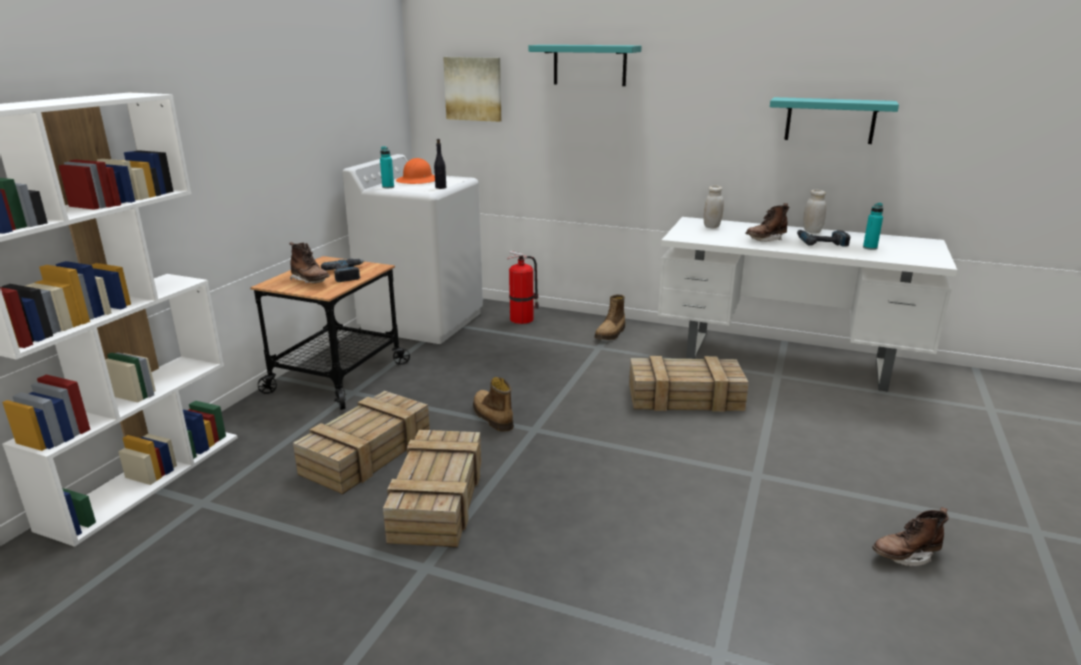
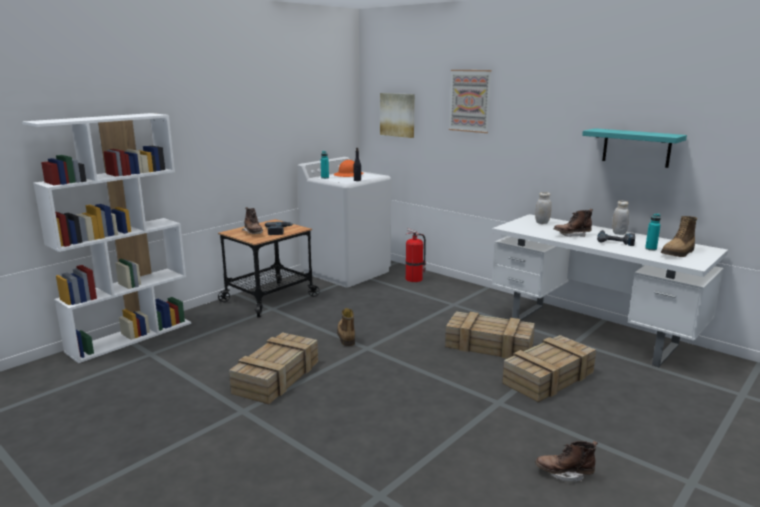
camera: 20 degrees right, 5 degrees down
crate [293,391,430,494] -> crate moved to [502,335,596,402]
turquoise shelf [529,45,642,86] -> picture [449,70,491,133]
boot [594,294,625,340] -> boot moved to [661,216,697,257]

